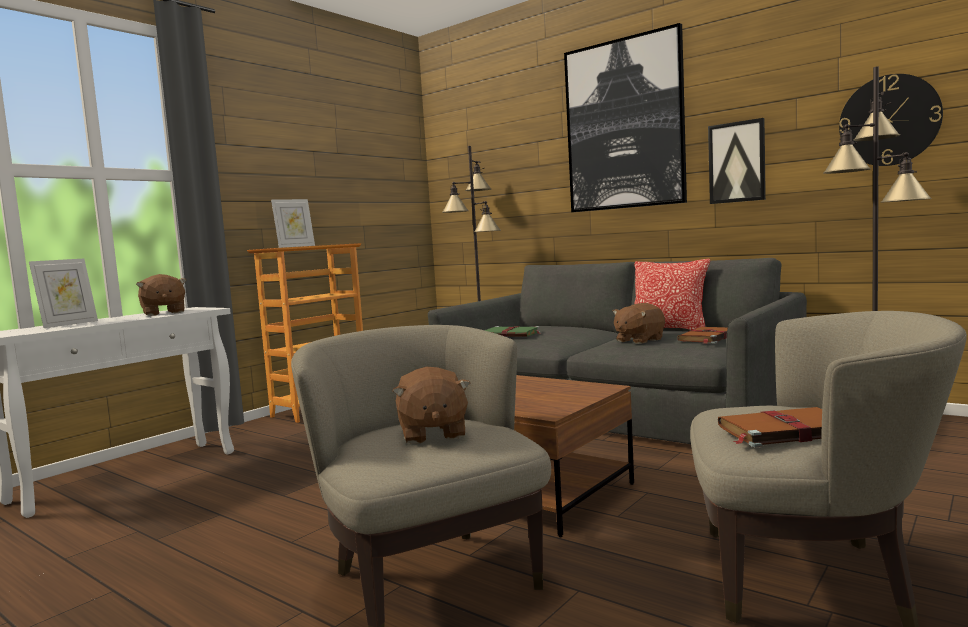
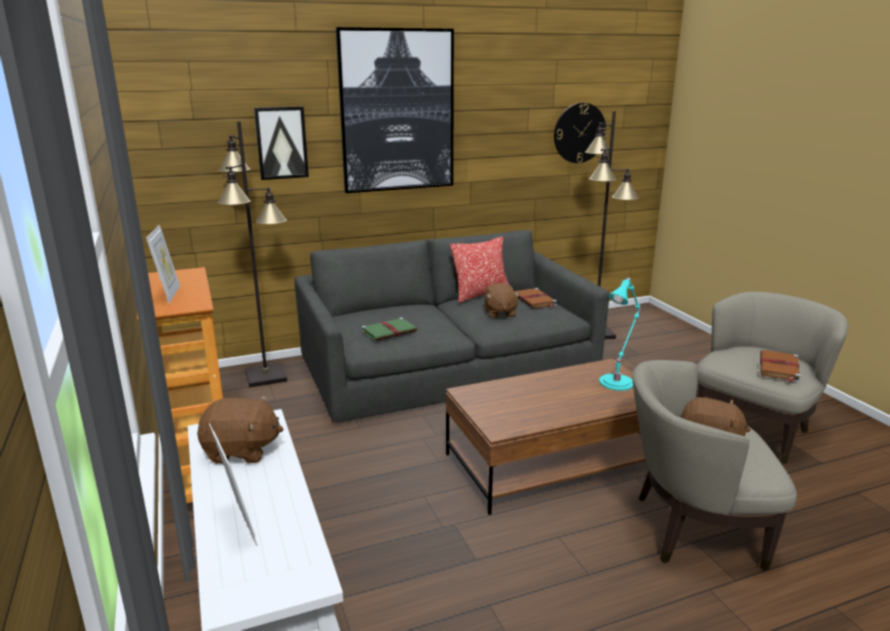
camera: 60 degrees left, 15 degrees up
picture [708,118,766,204] -> picture moved to [254,106,309,180]
none -> turquoise table lamp [599,277,641,391]

